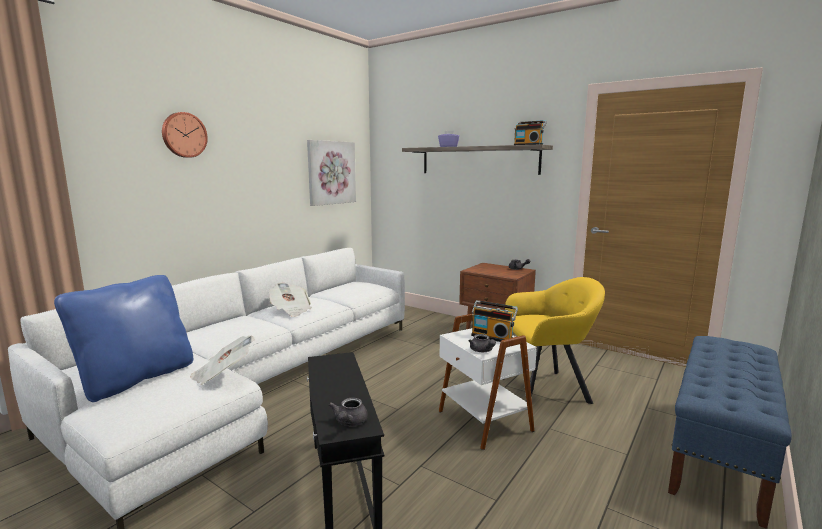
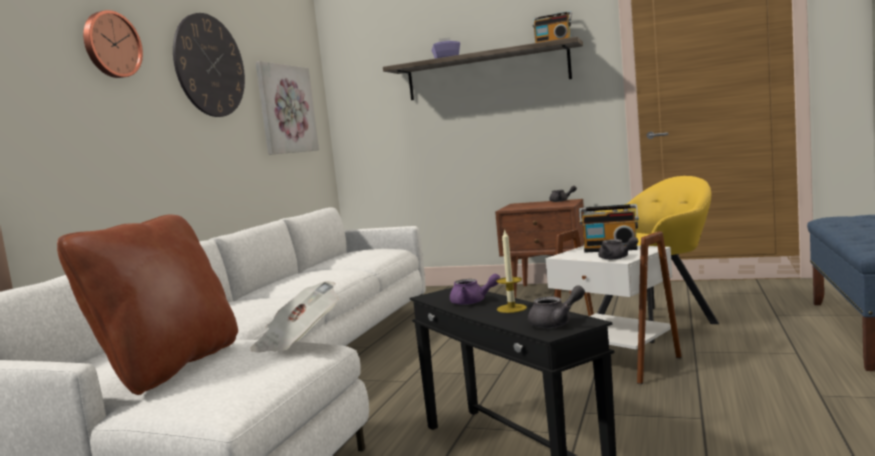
camera: 15 degrees left, 5 degrees down
blue pillow [54,275,193,402] -> brown pillow [57,215,238,395]
newspaper [269,283,312,317] -> none
grey teapot [328,398,368,426] -> grey teapot turned 105 degrees counterclockwise [528,285,585,328]
none -> wall clock [173,13,245,117]
none -> purple teapot [450,274,500,305]
none -> candle [496,229,527,313]

